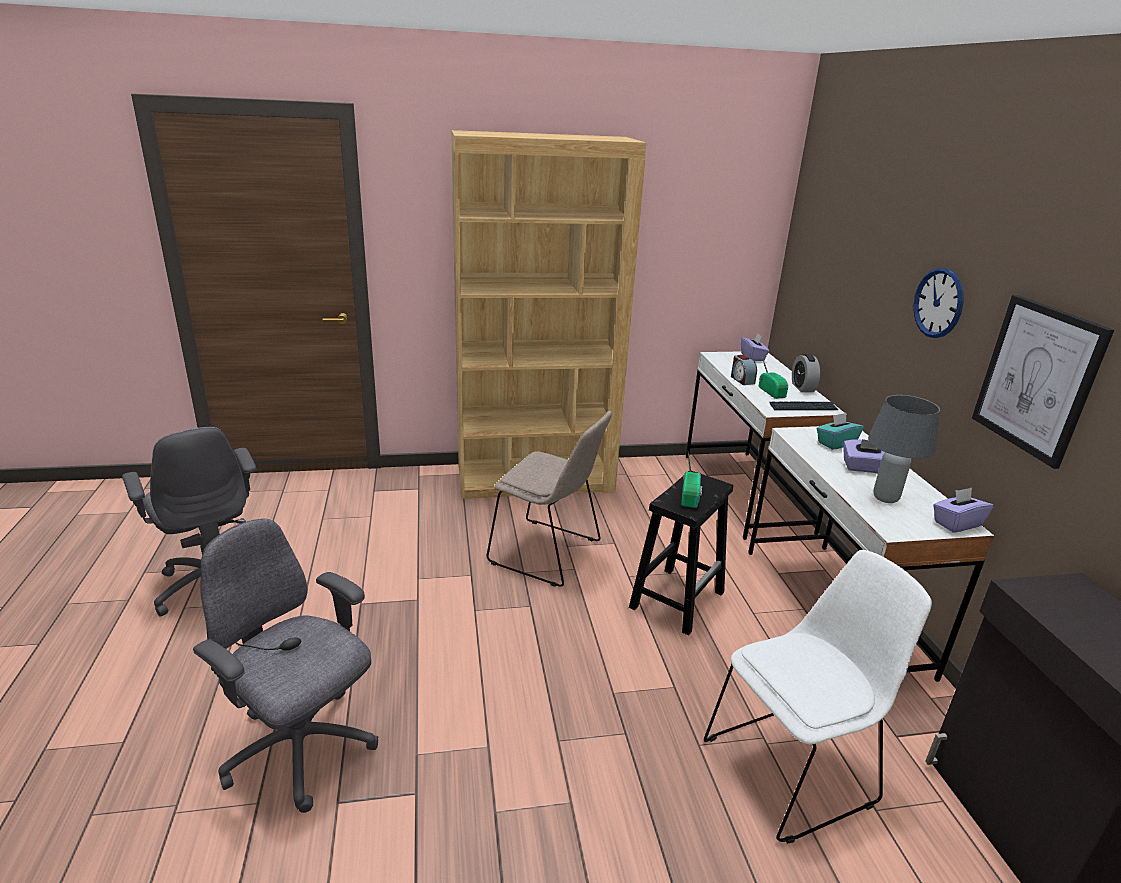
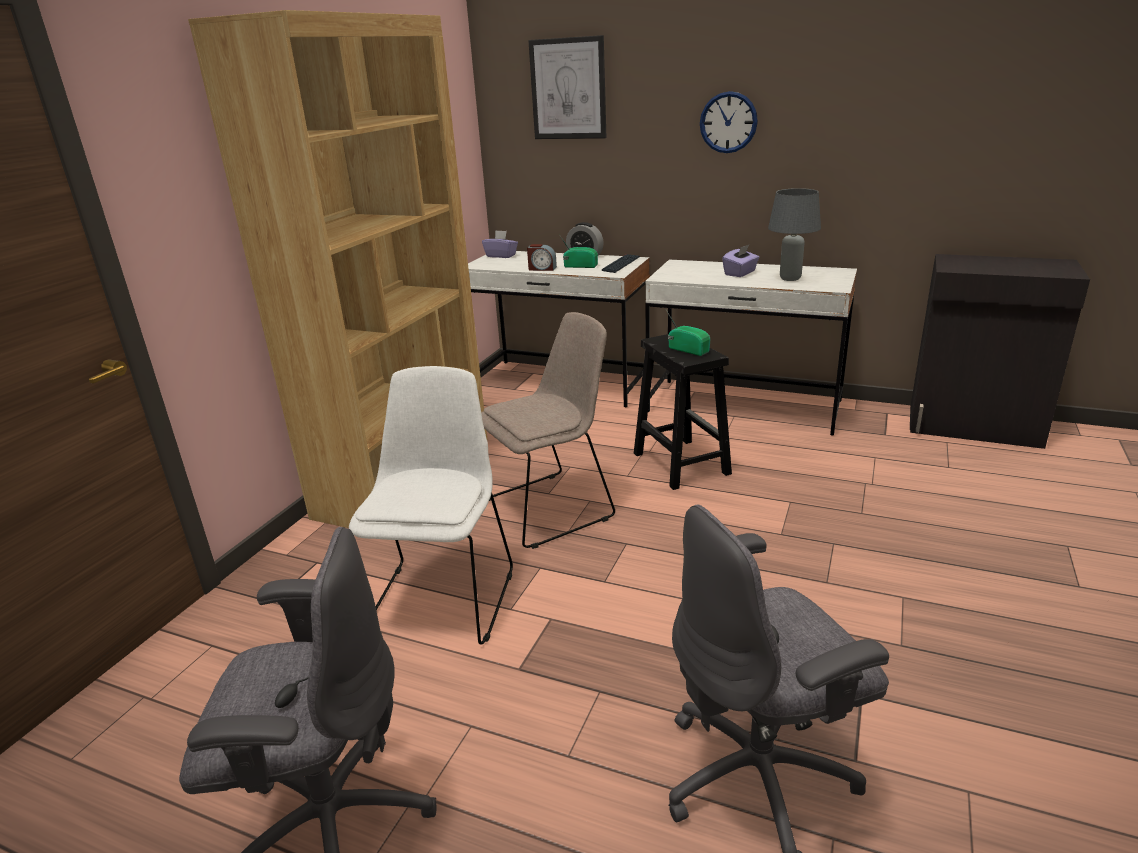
camera: 55 degrees left, 0 degrees up
white chair [704,550,932,844] -> white chair moved to [349,366,513,645]
turquoise tissue box [817,413,864,450] -> none
purple tissue box [933,488,993,533] -> none
picture [972,295,1114,469] -> picture moved to [528,35,606,139]

